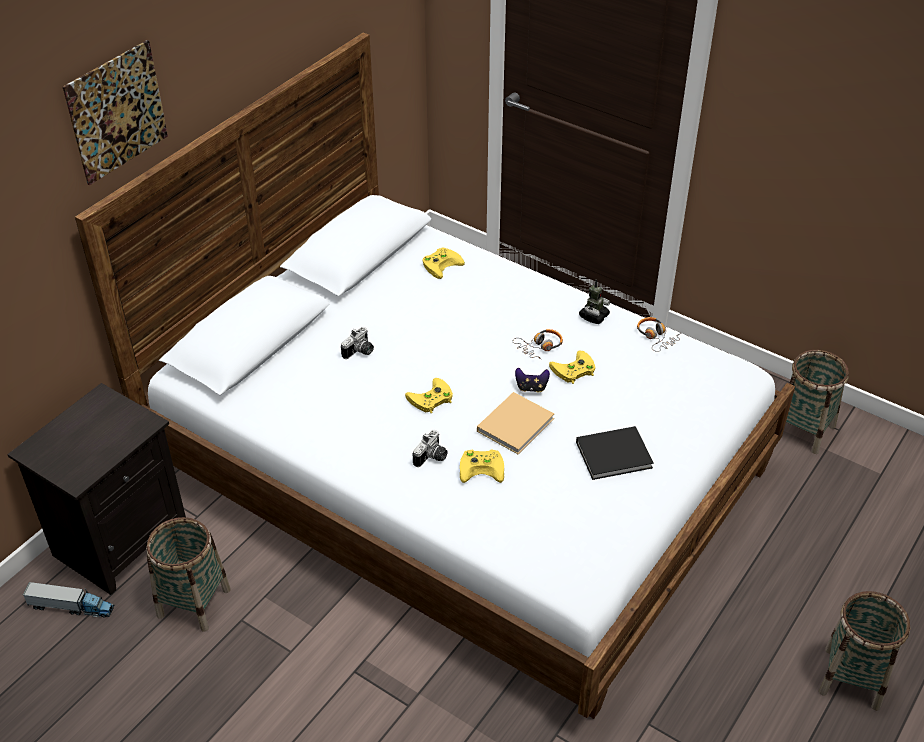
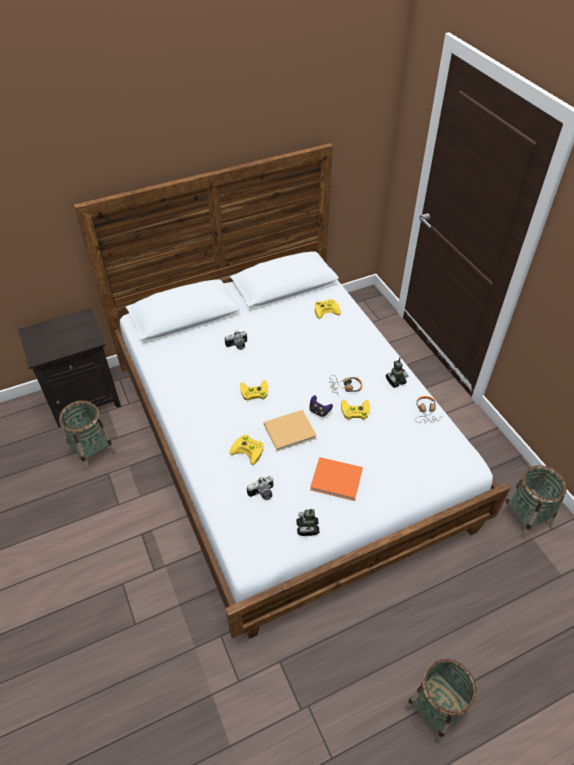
camera: 30 degrees right, 5 degrees up
toy truck [23,582,115,617] -> none
picture [63,40,168,185] -> none
camera [413,430,448,467] -> camera moved to [247,476,274,500]
black book [576,426,654,480] -> orange book [310,457,363,501]
none -> toy robot [296,509,320,536]

